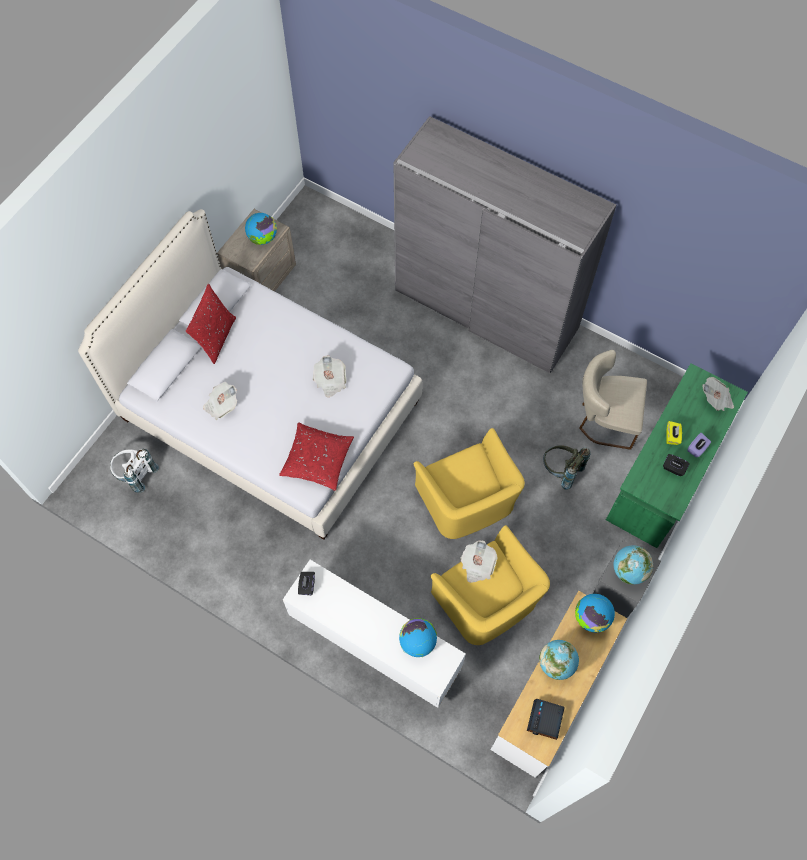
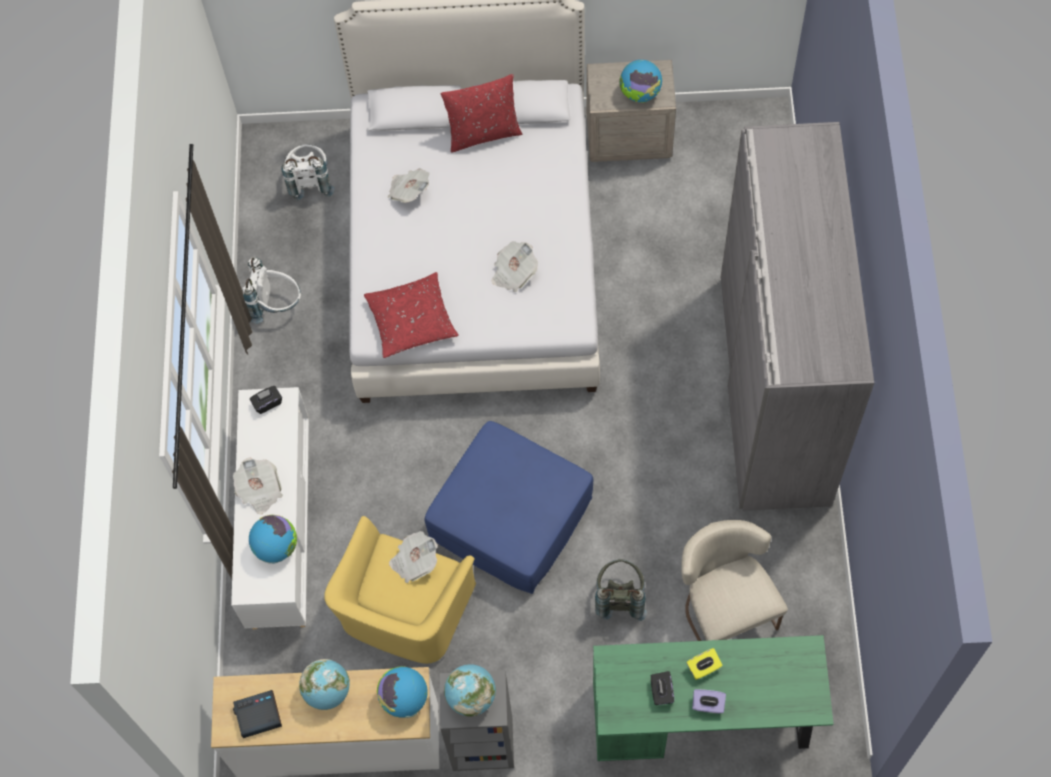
camera: 60 degrees right, 0 degrees up
yellow armchair [413,428,525,539] -> blue ottoman [425,421,593,594]
newspaper [702,377,734,411] -> newspaper moved to [233,457,283,514]
none -> white backpack [242,257,301,324]

